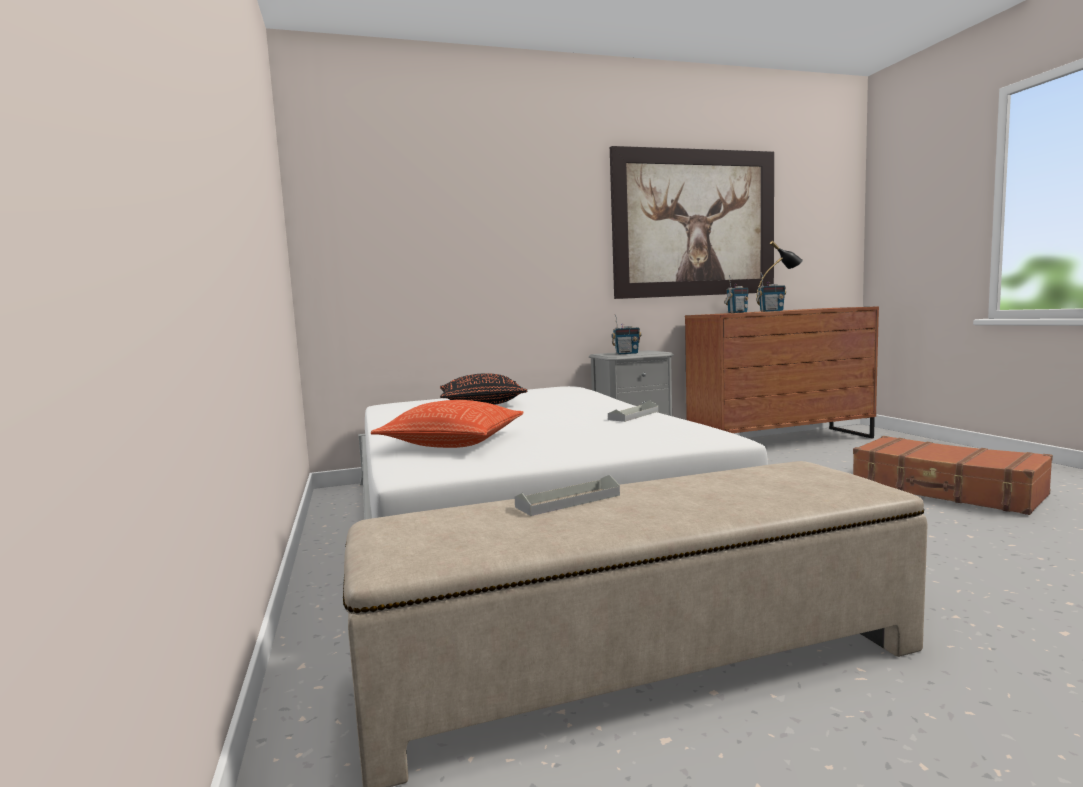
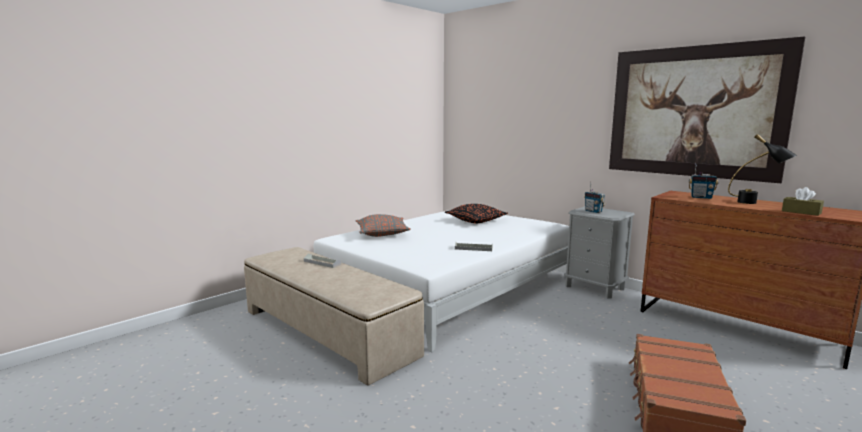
camera: 60 degrees right, 5 degrees up
orange pillow [370,400,524,448] -> grey pillow [356,214,411,237]
radio [756,272,786,312] -> none
none -> brown tissue box [782,187,824,216]

